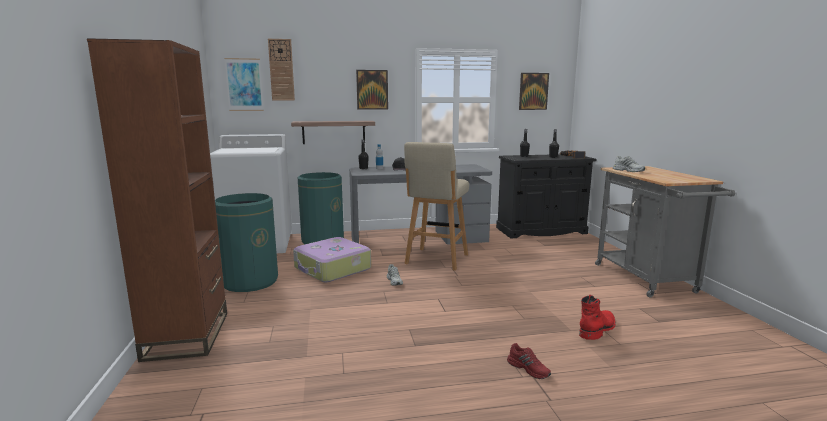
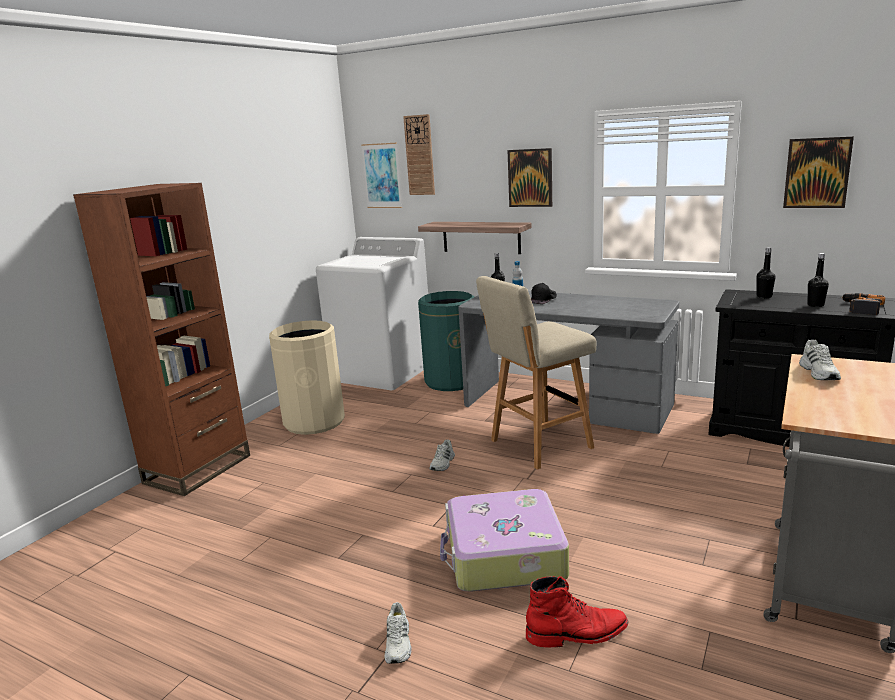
camera: 40 degrees right, 5 degrees up
green trash can [215,193,278,292] -> beige trash can [269,320,345,435]
suitcase [293,237,371,282] -> suitcase moved to [440,489,569,591]
red shoe [507,343,551,379] -> white shoe [384,602,412,664]

